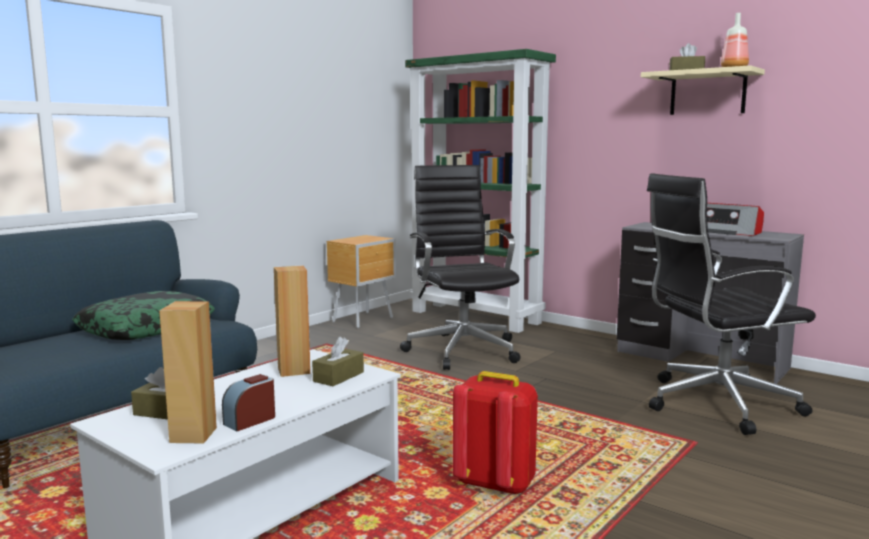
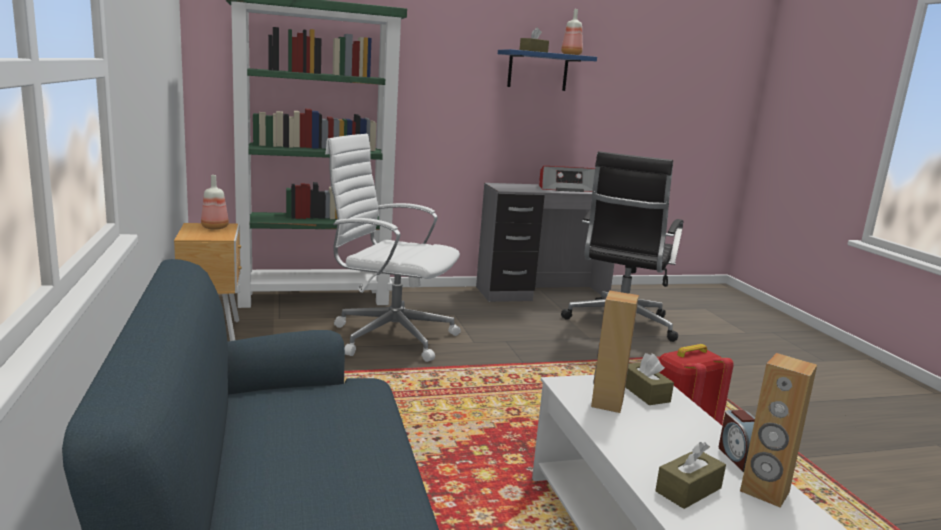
camera: 55 degrees left, 5 degrees up
pillow [72,291,215,340] -> none
black office chair [400,165,520,370] -> white office chair [325,134,461,362]
beige shelf [641,65,765,115] -> blue shelf [498,49,597,91]
none -> bottle [201,175,229,229]

